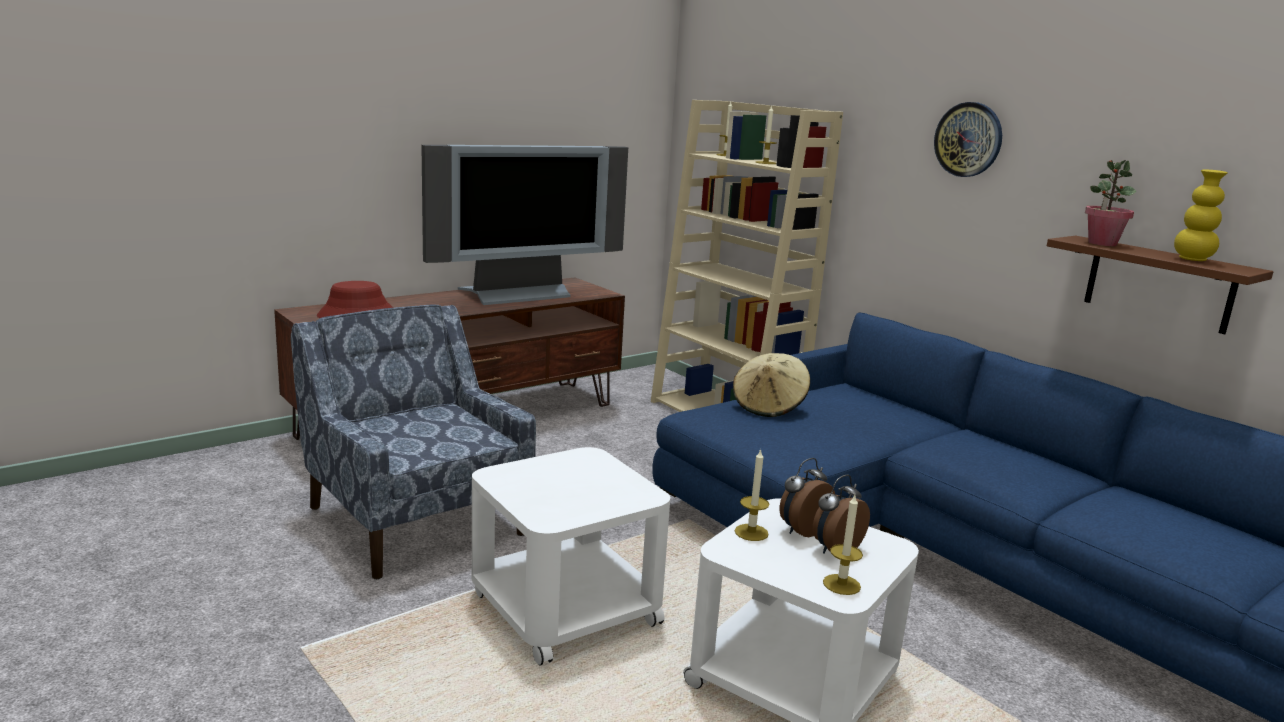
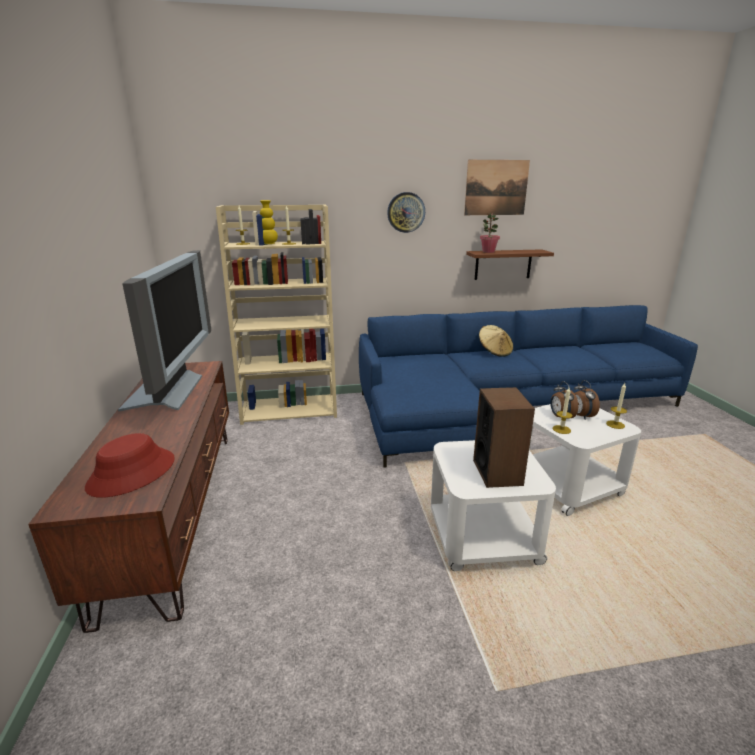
camera: 60 degrees left, 5 degrees up
blue armchair [291,304,536,579] -> none
beige hat [733,353,810,417] -> beige hat moved to [479,325,513,357]
yellow vase [1174,170,1227,261] -> yellow vase moved to [260,200,278,244]
none -> picture [464,160,530,215]
none -> speaker [473,387,535,488]

